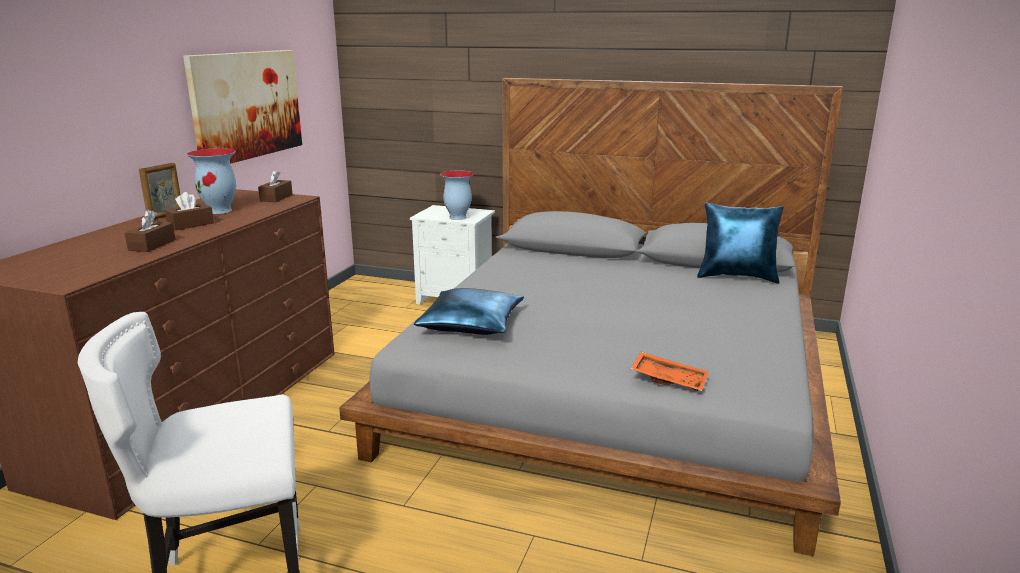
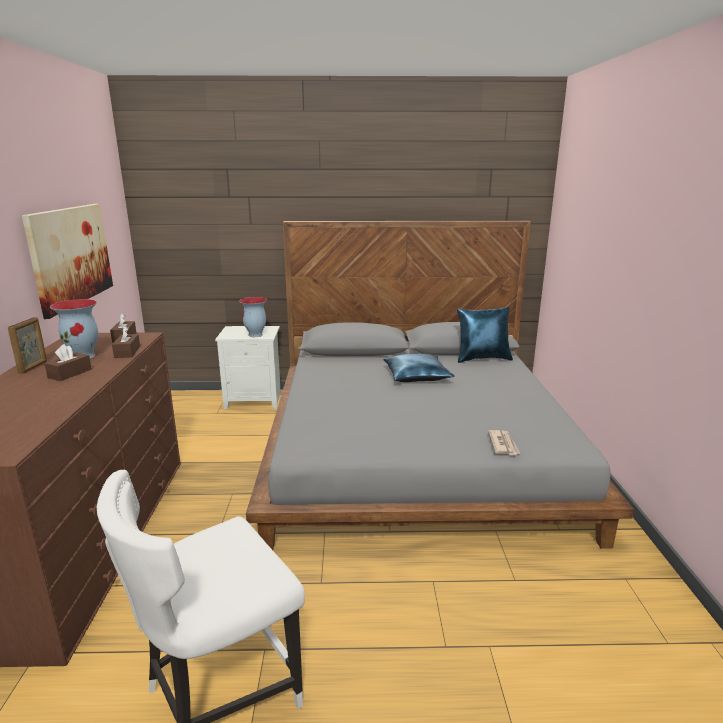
camera: 20 degrees left, 0 degrees up
brown tissue box [125,210,175,252] -> brown tissue box moved to [112,326,140,358]
blue pillow [414,288,524,335] -> blue pillow moved to [384,354,454,382]
orange tray [631,352,709,391] -> newspaper [488,430,520,455]

